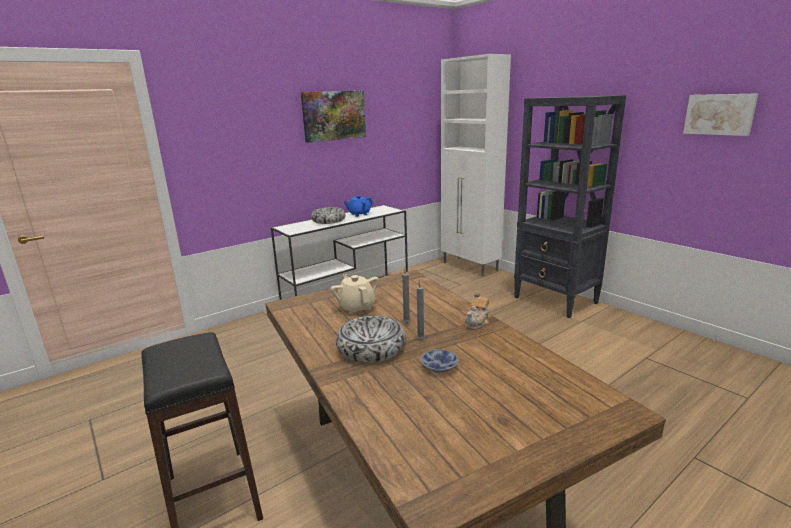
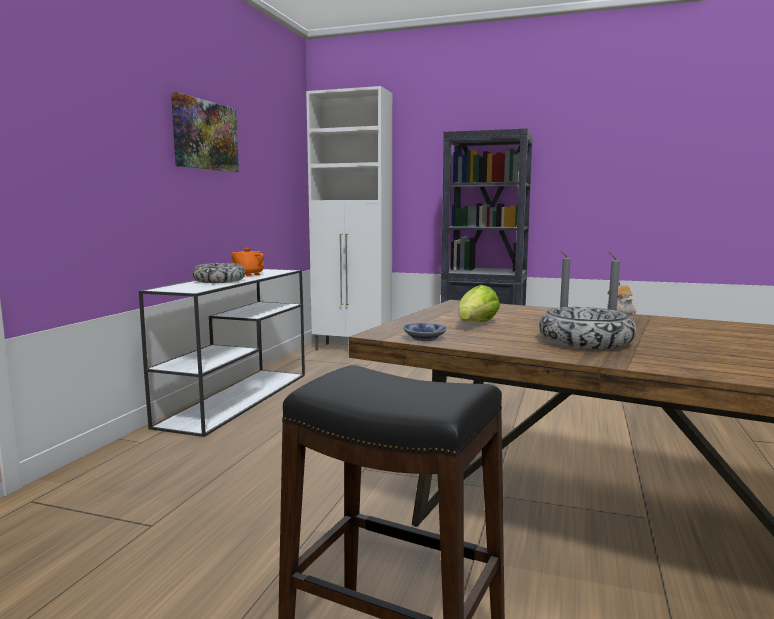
camera: 35 degrees left, 10 degrees down
beige teapot [330,274,379,315] -> lettuce [459,285,500,322]
blue teapot [344,195,373,217] -> orange teapot [231,248,264,277]
bowl [421,349,459,373] -> bowl moved to [403,323,447,341]
picture [683,93,759,136] -> none

